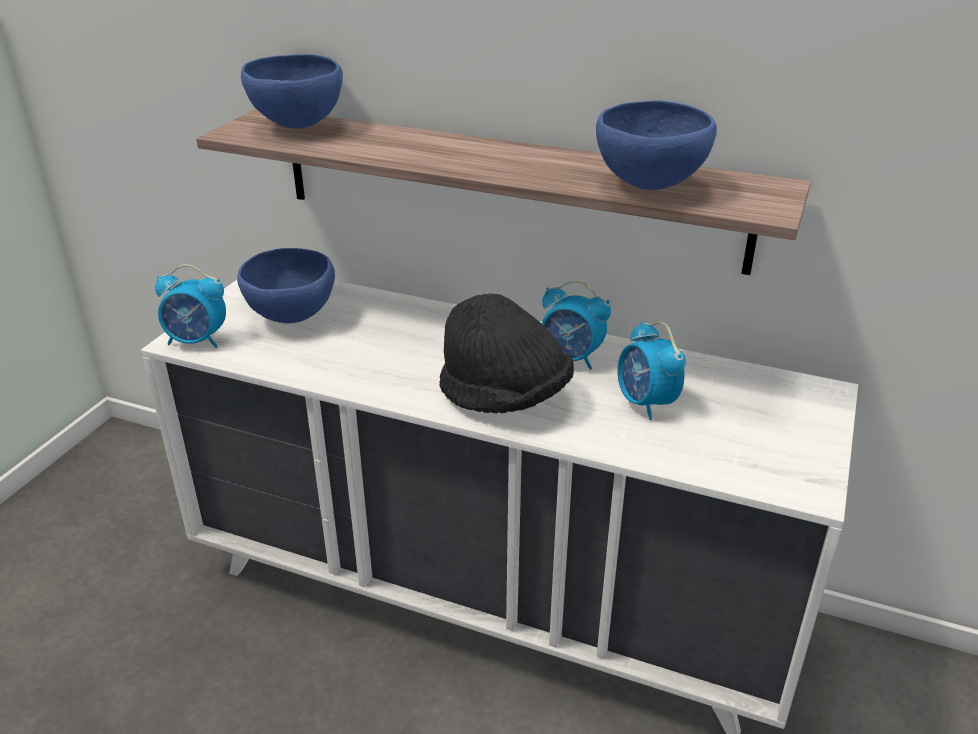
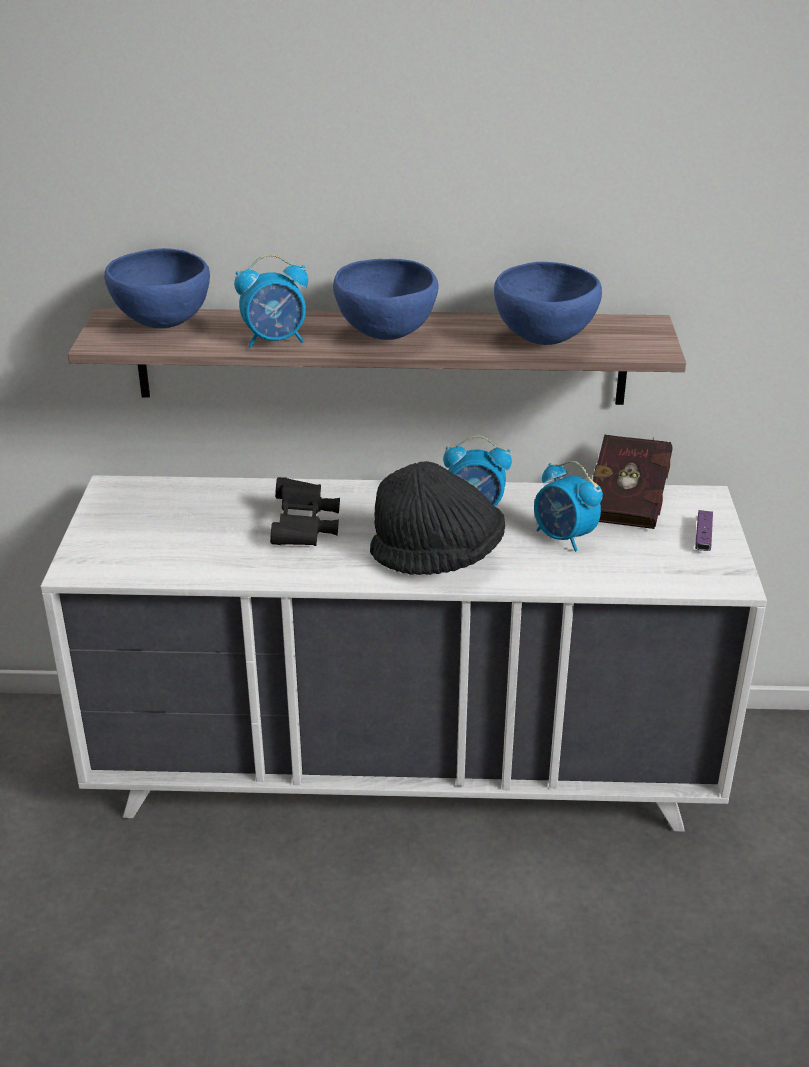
camera: 20 degrees left, 0 degrees up
alarm clock [155,264,226,348] -> alarm clock moved to [234,254,308,348]
blue bowl [237,248,335,323] -> blue bowl moved to [333,259,439,340]
none -> black binoculars [270,477,340,546]
none -> red book [593,434,672,529]
none -> purple game controller [695,510,713,551]

